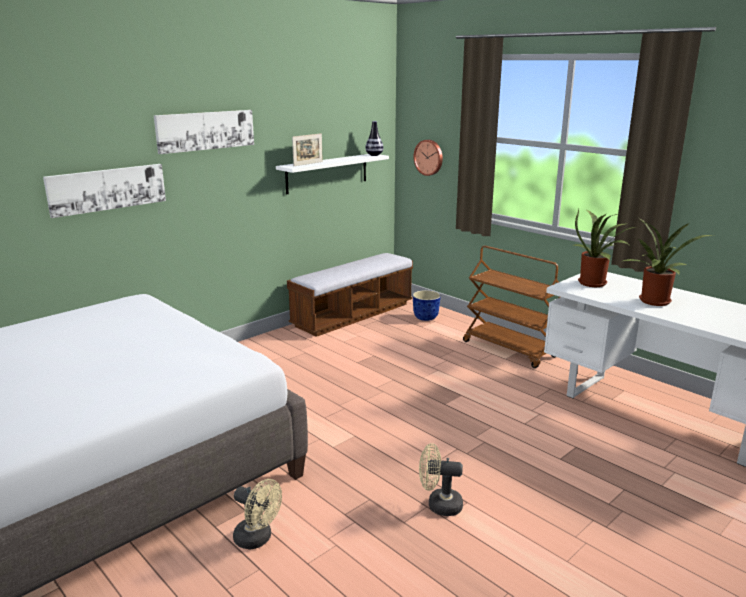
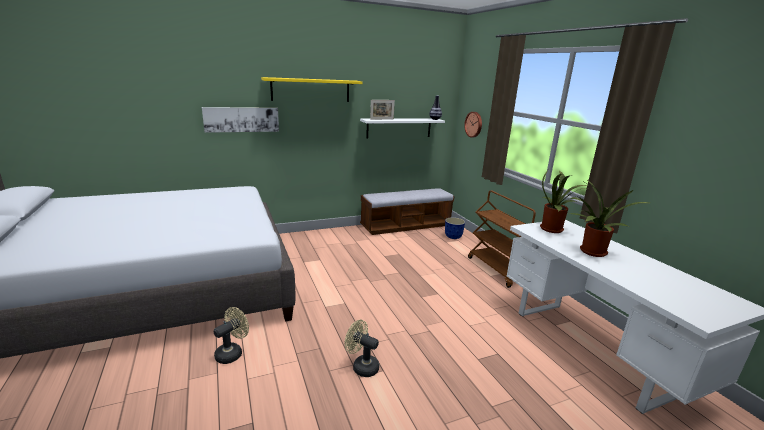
camera: 20 degrees right, 0 degrees up
picture [154,110,254,154] -> yellow shelf [261,77,362,102]
beige fan [233,479,282,549] -> beige fan turned 105 degrees counterclockwise [214,307,249,364]

